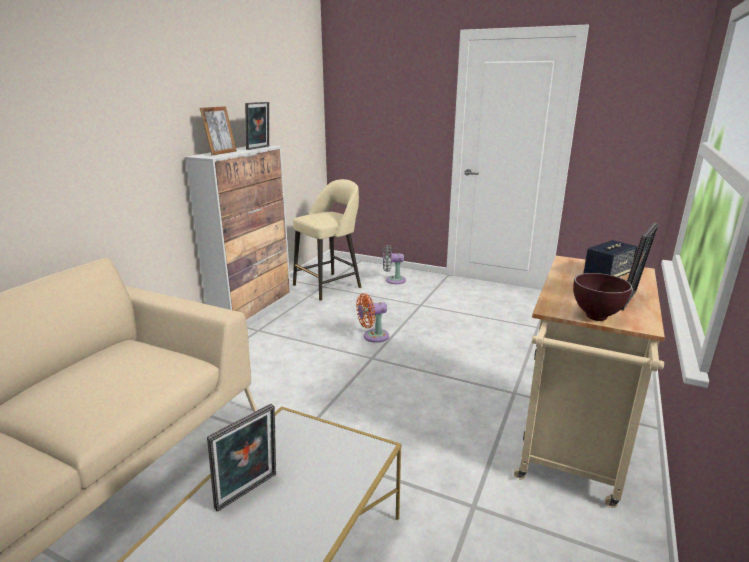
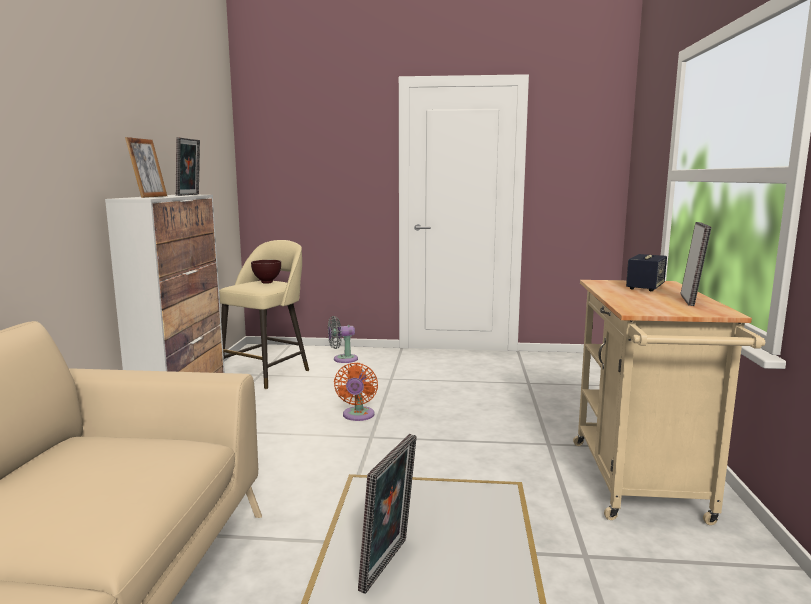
camera: 20 degrees left, 10 degrees down
orange fan [356,293,389,343] -> orange fan turned 45 degrees counterclockwise [334,363,378,421]
brown bowl [573,273,632,321] -> brown bowl moved to [251,260,281,284]

